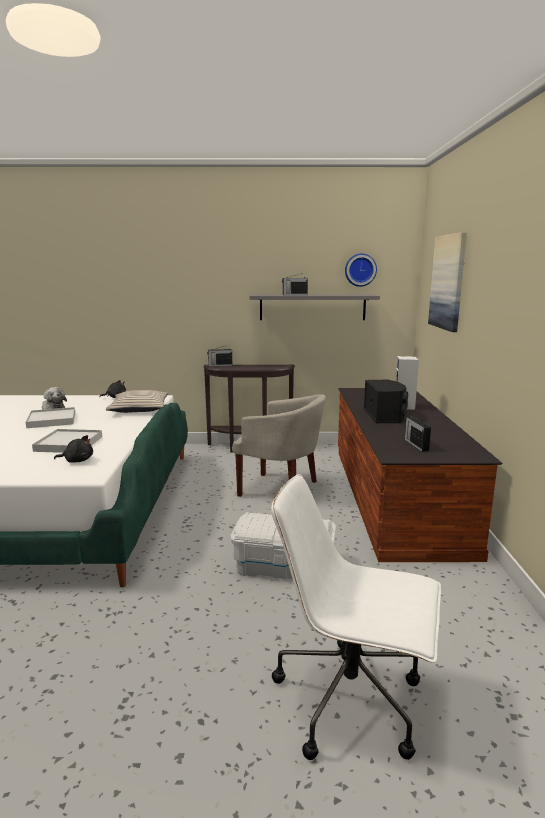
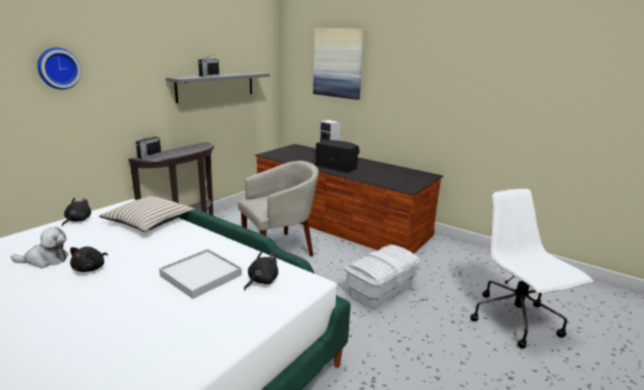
camera: 55 degrees left, 5 degrees up
white tray [26,407,75,428] -> black plush toy [70,247,108,272]
white office chair [271,474,441,760] -> white office chair turned 105 degrees clockwise [470,189,593,348]
wall clock [345,253,377,287] -> wall clock moved to [37,47,81,90]
radio [405,417,431,452] -> none

